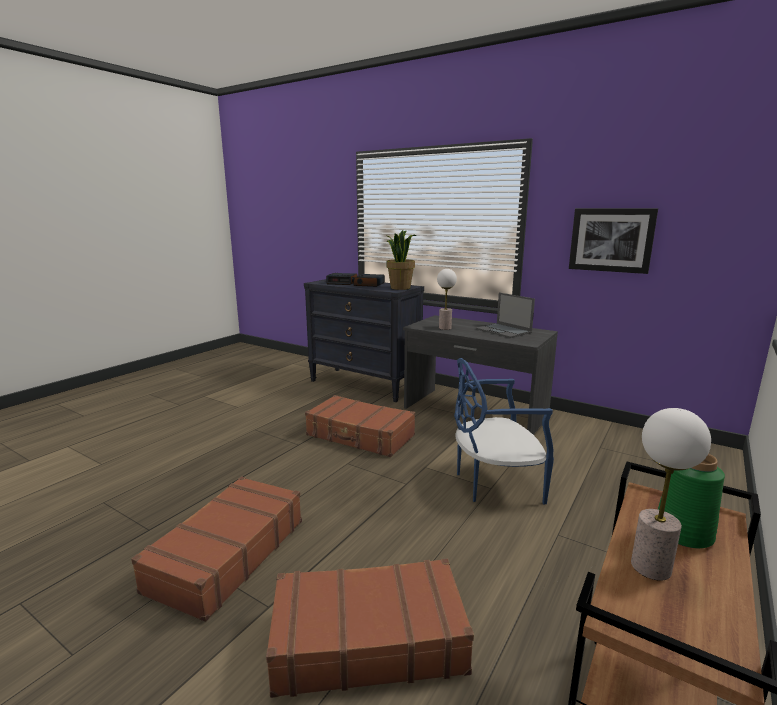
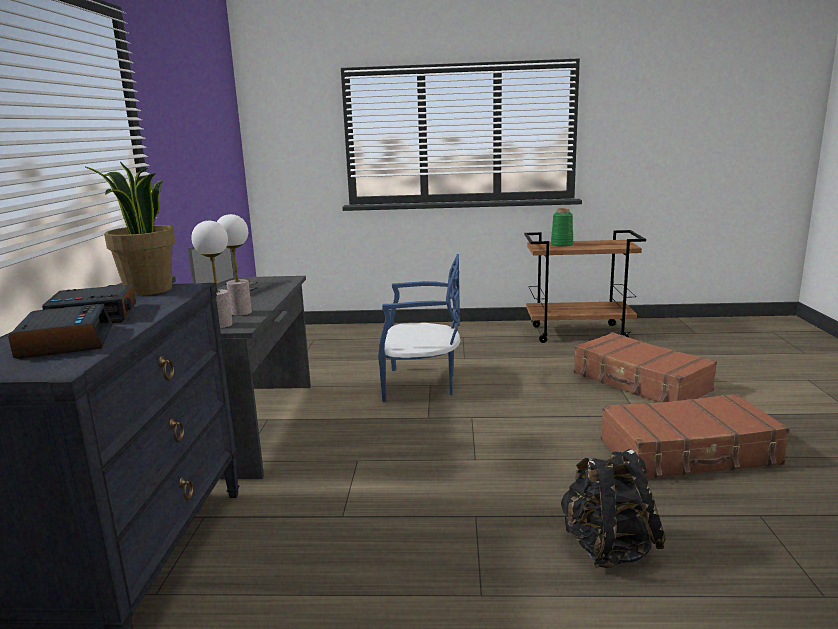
camera: 120 degrees left, 0 degrees up
brown suitcase [305,395,415,457] -> none
blue chair [454,358,554,504] -> blue chair turned 45 degrees counterclockwise [378,254,460,402]
picture [569,208,658,274] -> none
table lamp [631,408,711,581] -> table lamp moved to [191,221,233,328]
none -> black backpack [561,449,666,568]

